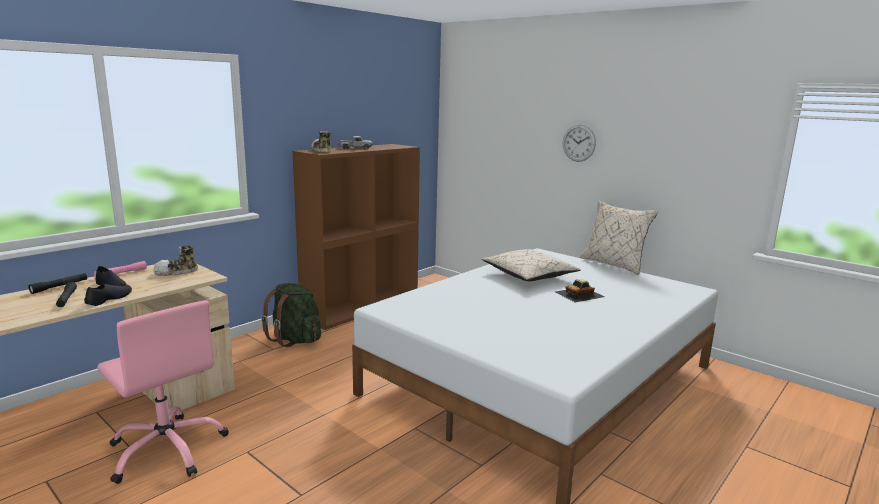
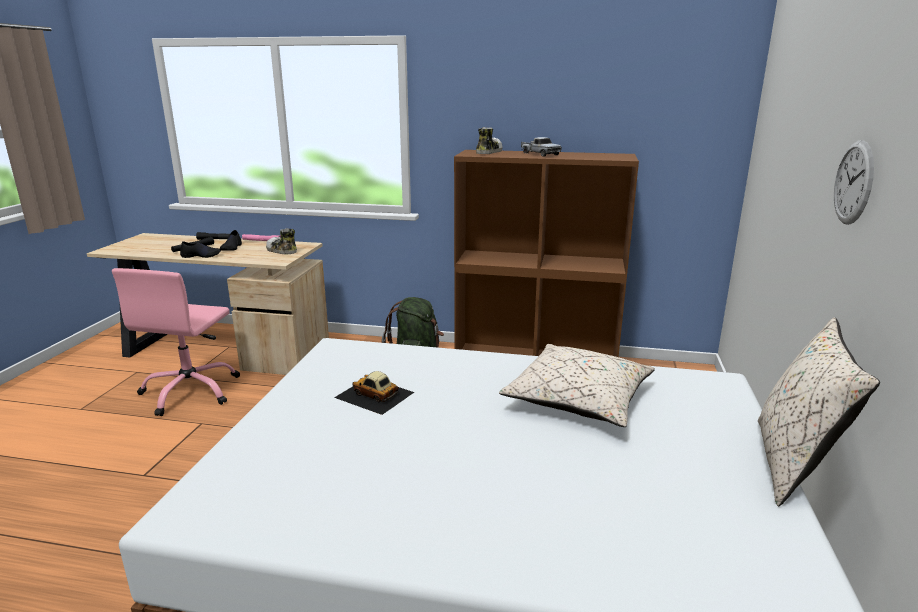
camera: 60 degrees right, 5 degrees up
toy car [555,279,605,302] -> toy car moved to [334,371,414,415]

